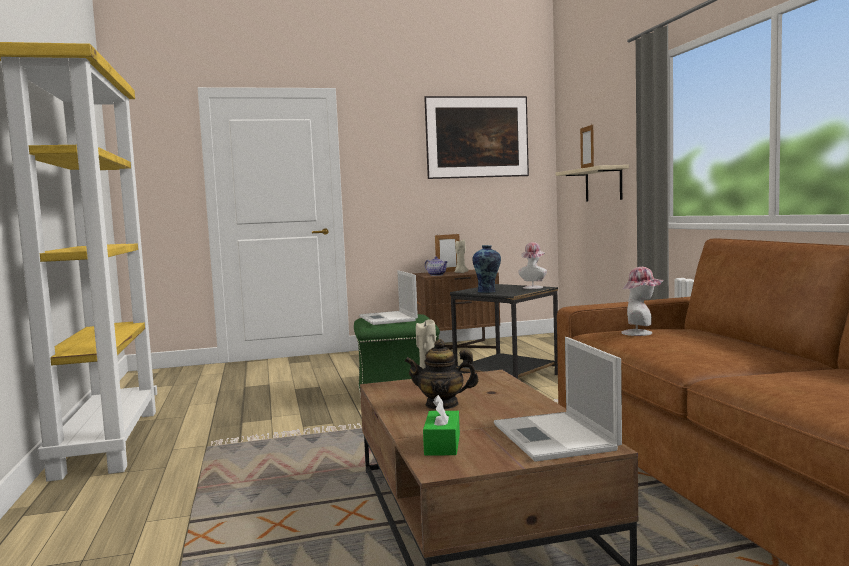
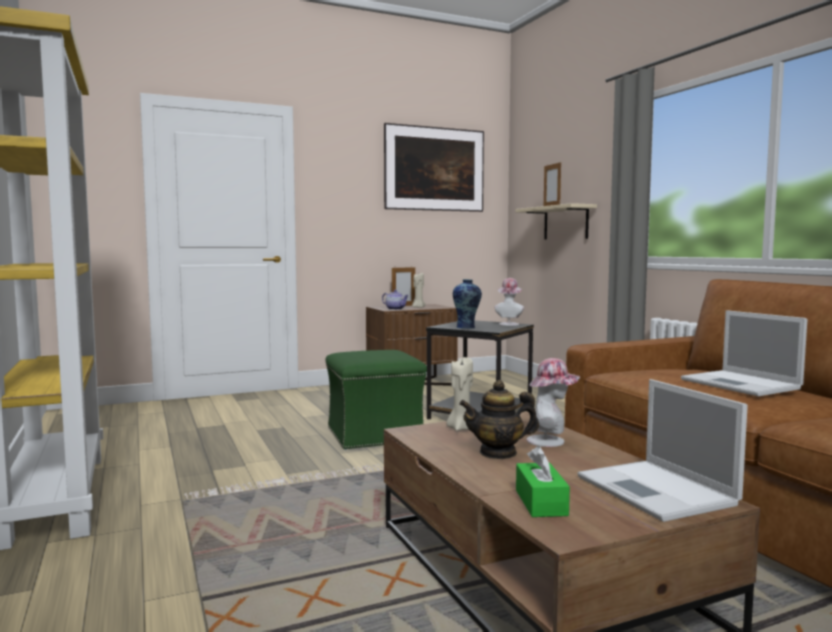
camera: 10 degrees left, 0 degrees up
laptop [359,270,418,325] -> laptop moved to [681,310,808,396]
hat [621,267,663,336] -> hat moved to [527,358,580,447]

